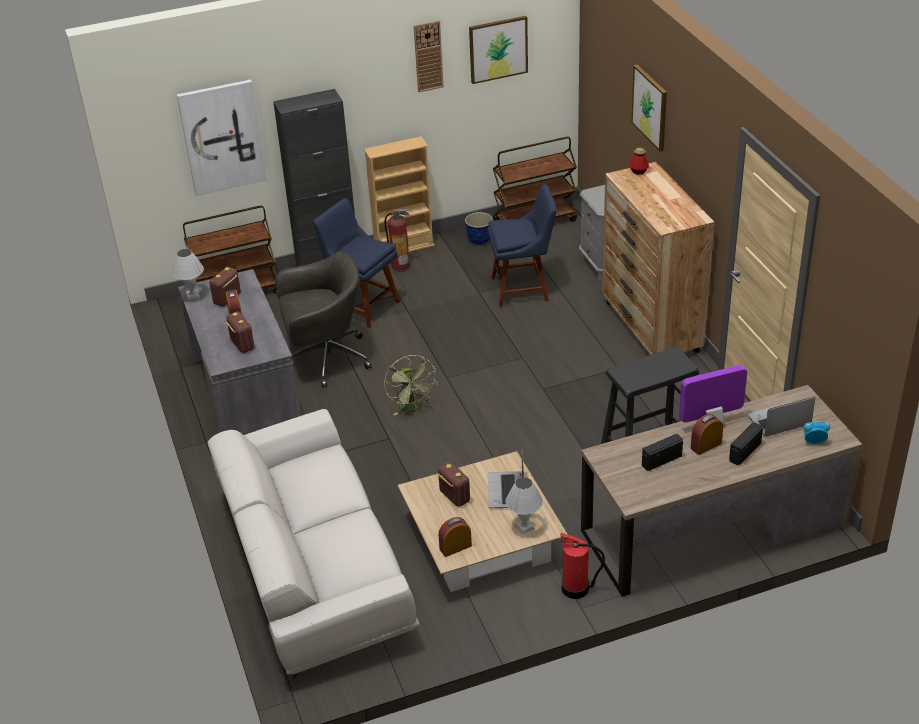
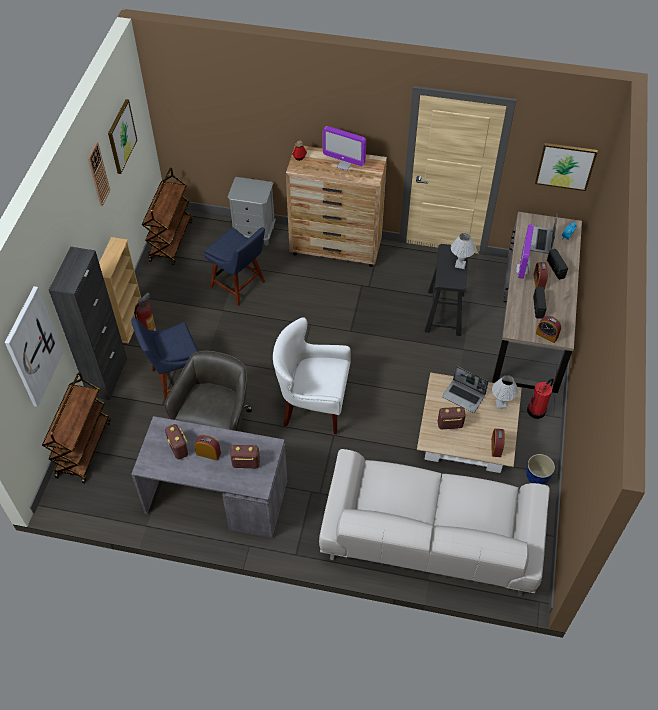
camera: 60 degrees left, 15 degrees up
white table lamp [172,249,204,301] -> white table lamp moved to [451,233,476,269]
green fan [384,355,438,416] -> white armchair [273,317,351,435]
planter [465,212,493,245] -> planter moved to [526,454,555,485]
blue chair [488,184,557,307] -> blue chair turned 105 degrees clockwise [204,227,265,306]
picture [631,65,667,151] -> picture moved to [535,143,598,191]
none -> monitor [323,126,366,171]
none -> alarm clock [536,316,561,343]

